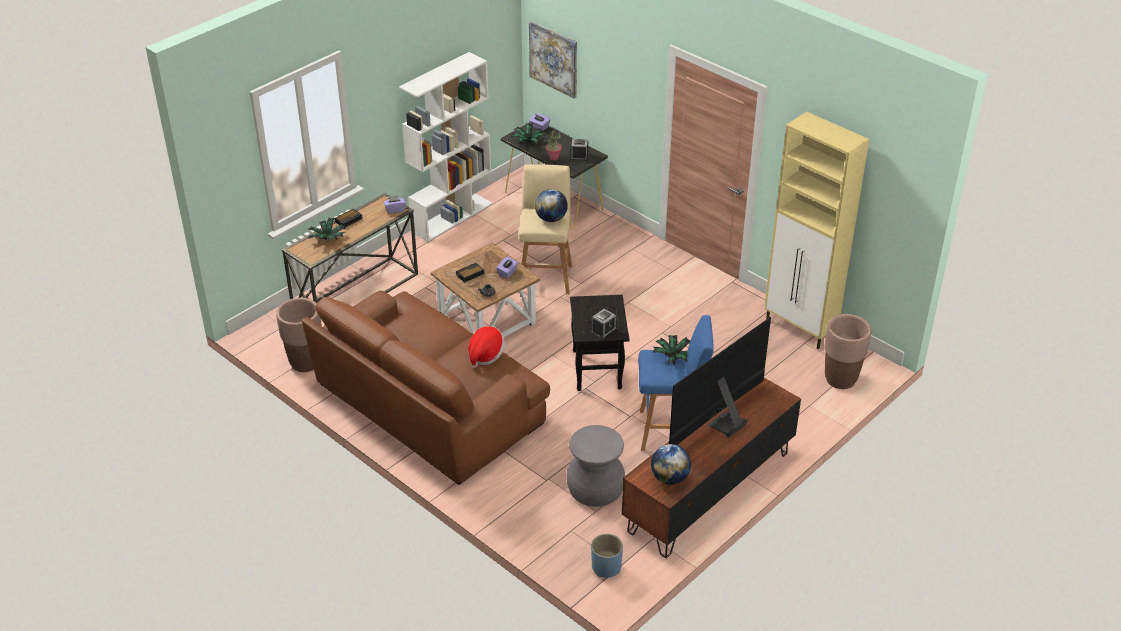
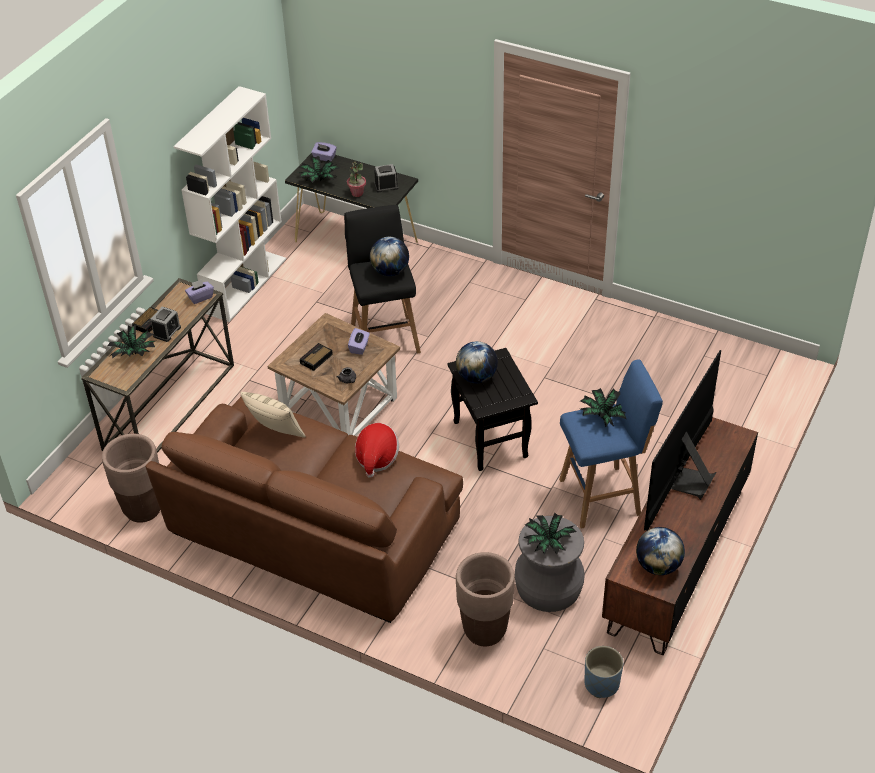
camera: 15 degrees left, 5 degrees up
beige stool [519,164,572,294] -> black stool [344,205,421,354]
picture [529,21,577,98] -> none
alarm clock [591,309,616,339] -> alarm clock moved to [150,307,181,342]
beige cabinet [764,112,869,349] -> none
brown planter [825,314,872,389] -> brown planter moved to [456,552,515,646]
none -> beige pillow [240,392,306,438]
none -> globe [456,341,498,383]
none -> potted plant [523,513,577,554]

